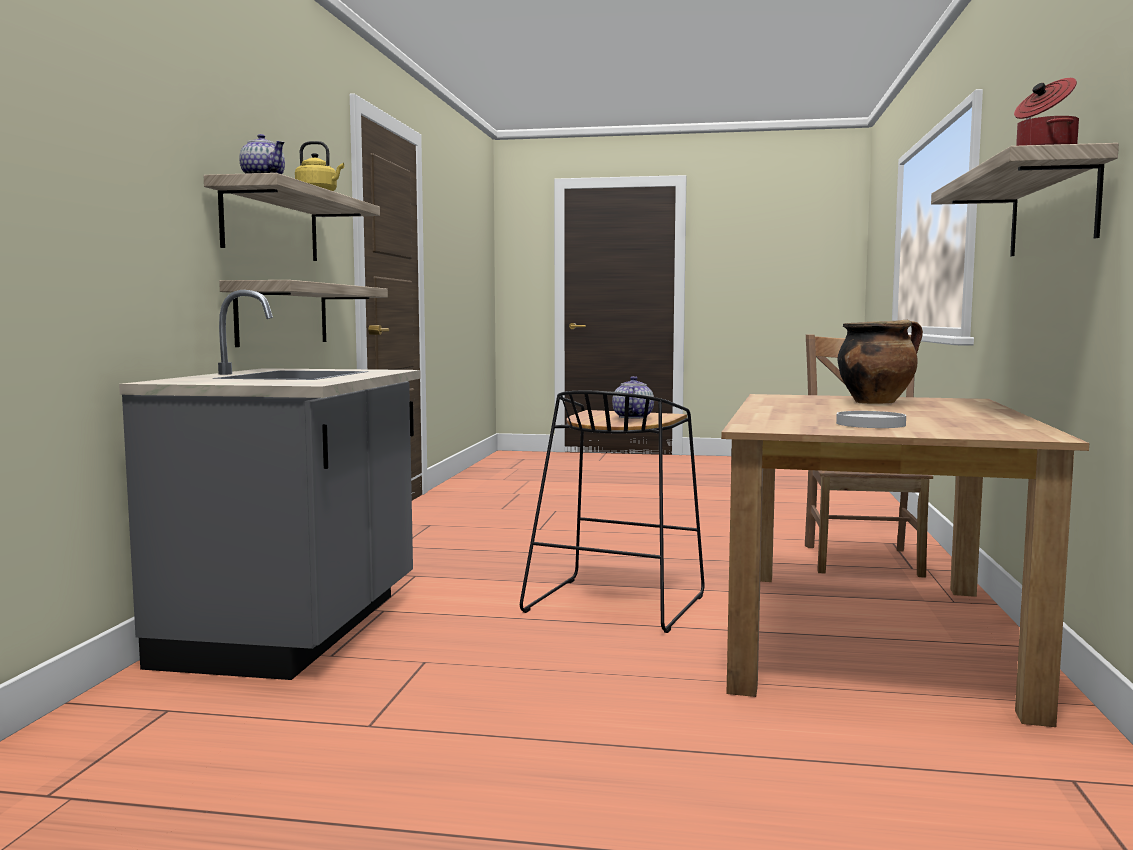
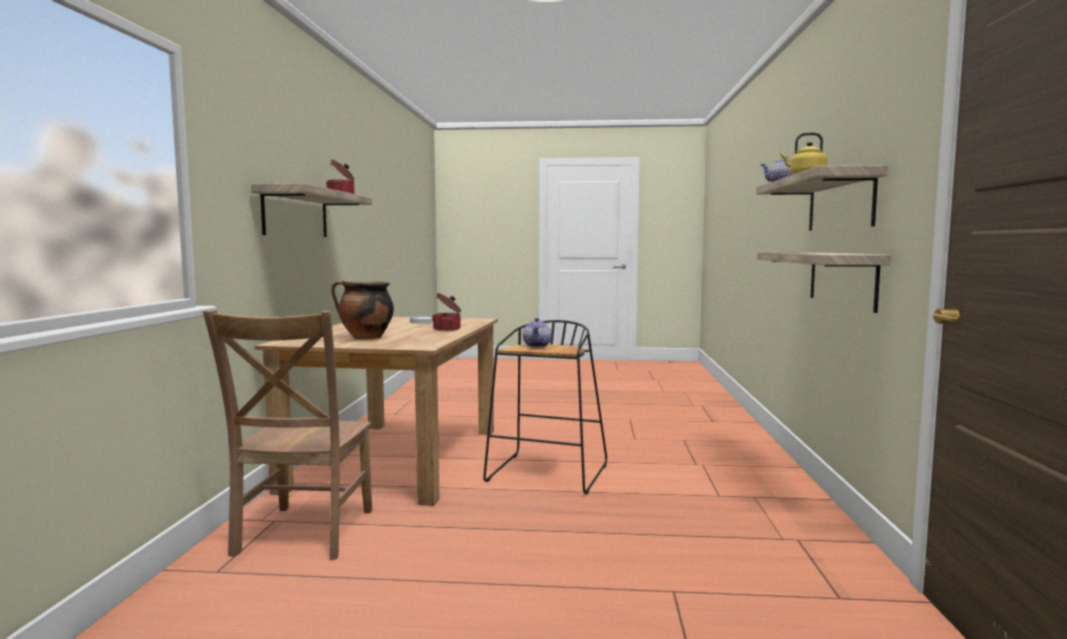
camera: 175 degrees right, 0 degrees up
grey counter [119,290,421,680] -> none
none -> cooking pot [432,293,461,331]

